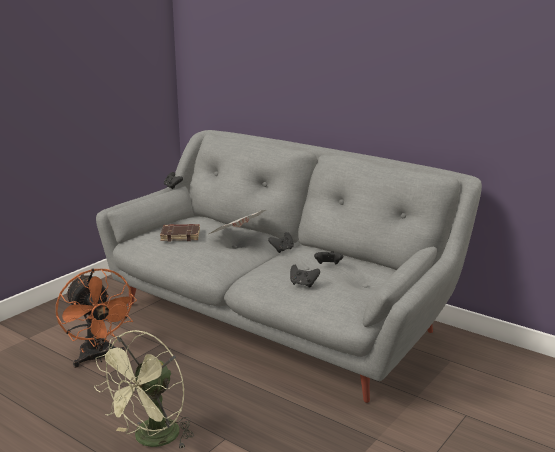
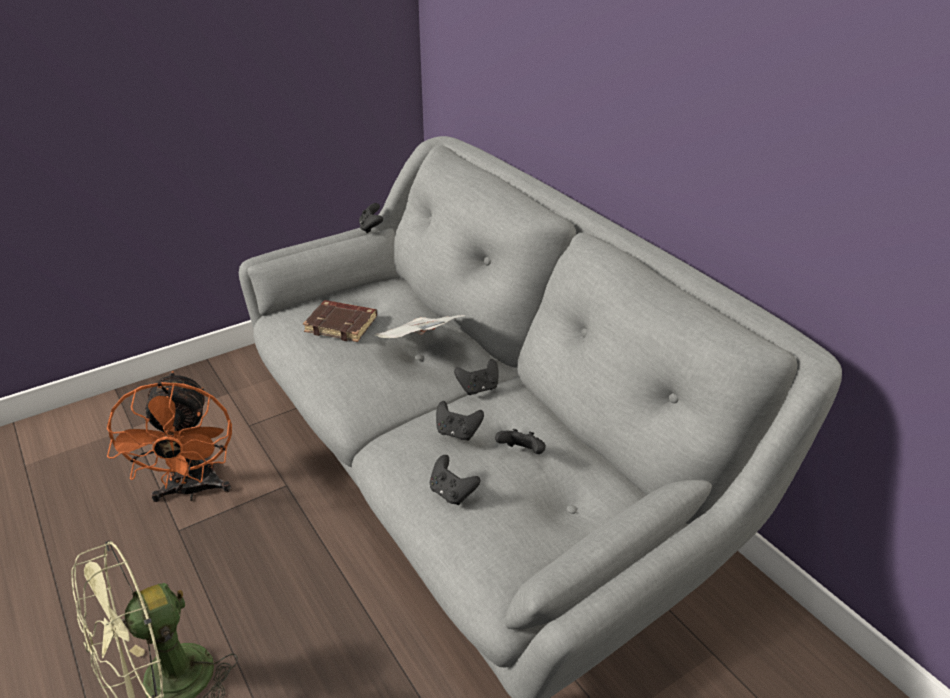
camera: 20 degrees right, 15 degrees up
none -> black game controller [436,401,484,441]

